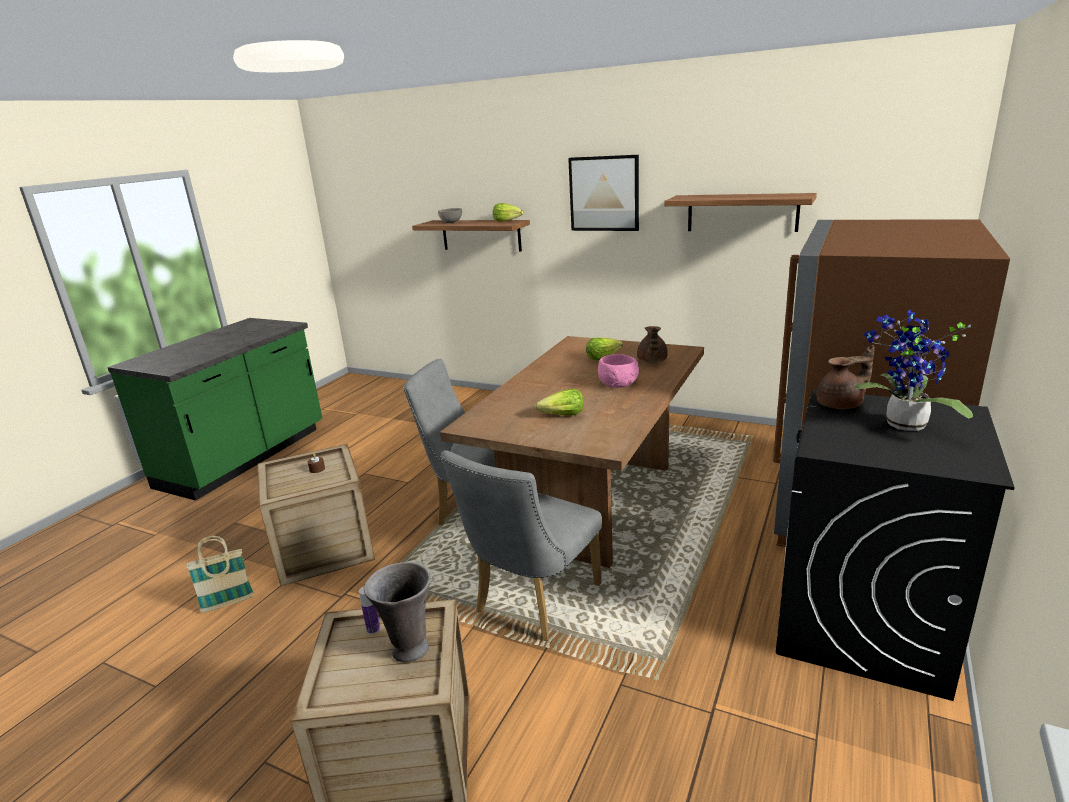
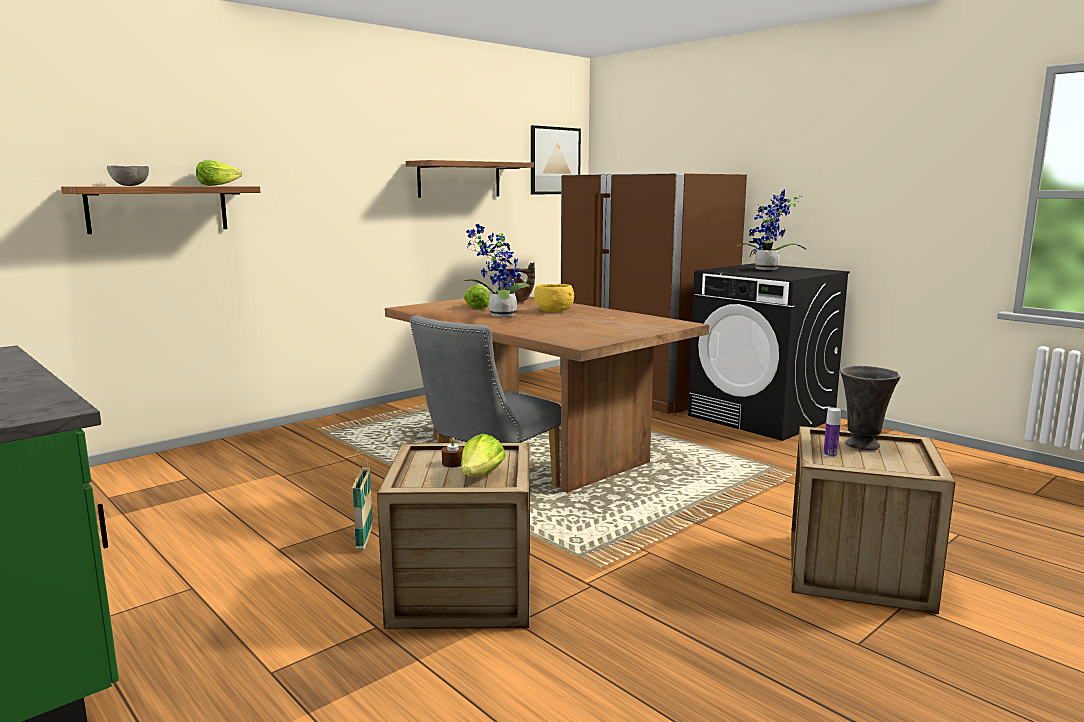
camera: 70 degrees left, 10 degrees down
basket [187,536,254,612] -> basket moved to [353,449,373,551]
grey chair [441,450,602,641] -> none
lettuce [535,389,584,415] -> lettuce moved to [461,434,506,477]
picture [568,155,639,231] -> picture moved to [531,125,581,195]
pink bowl [598,354,639,388] -> yellow bowl [534,284,574,312]
brown teapot [817,345,875,409] -> none
none -> potted plant [464,224,530,317]

